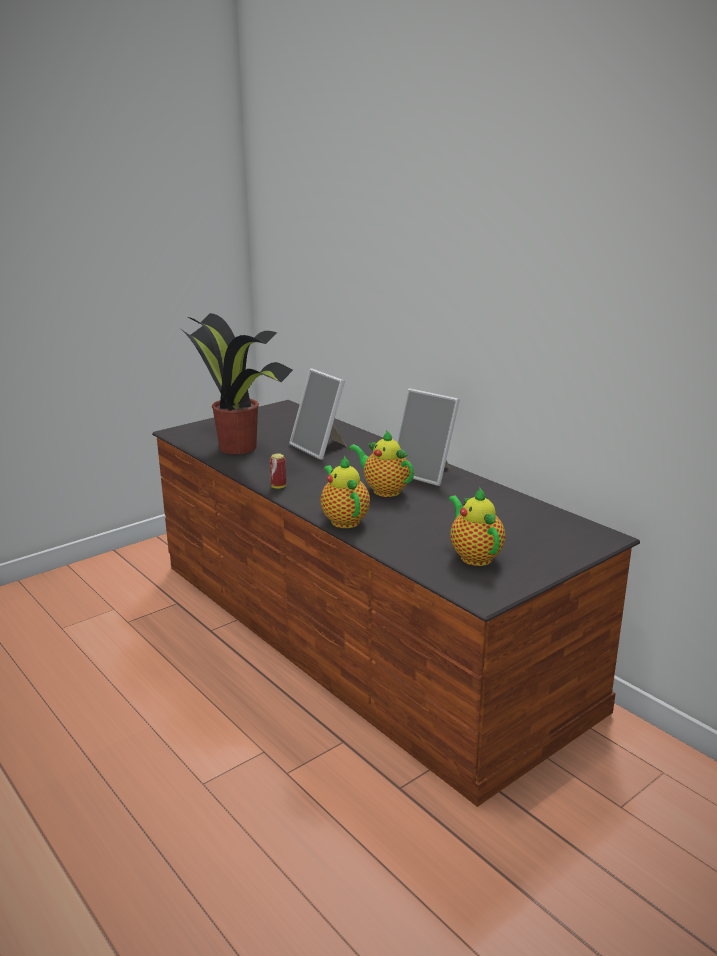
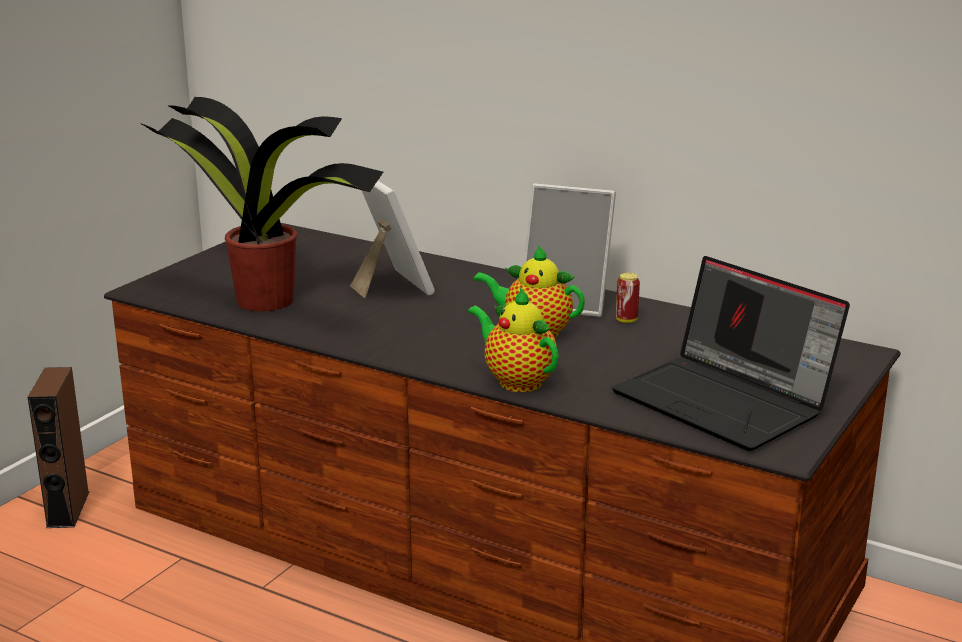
camera: 20 degrees left, 0 degrees up
can [270,453,286,489] -> can moved to [616,273,640,323]
picture frame [289,368,347,460] -> picture frame turned 150 degrees counterclockwise [350,181,435,298]
teapot [449,487,505,566] -> laptop [611,256,850,451]
none -> brown speaker [27,367,89,528]

